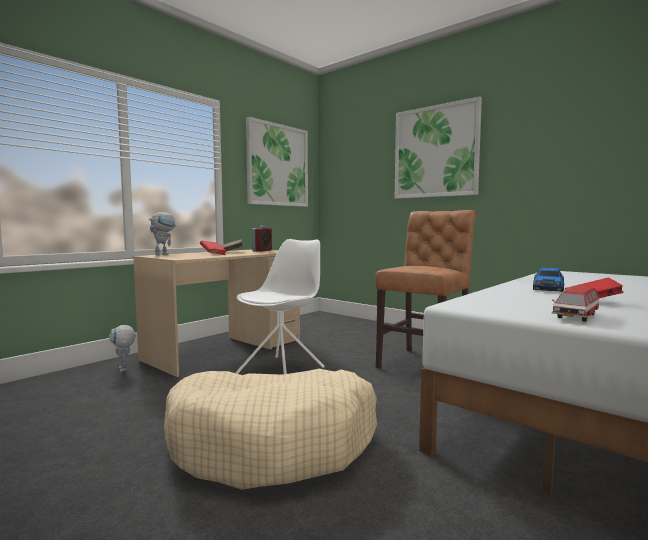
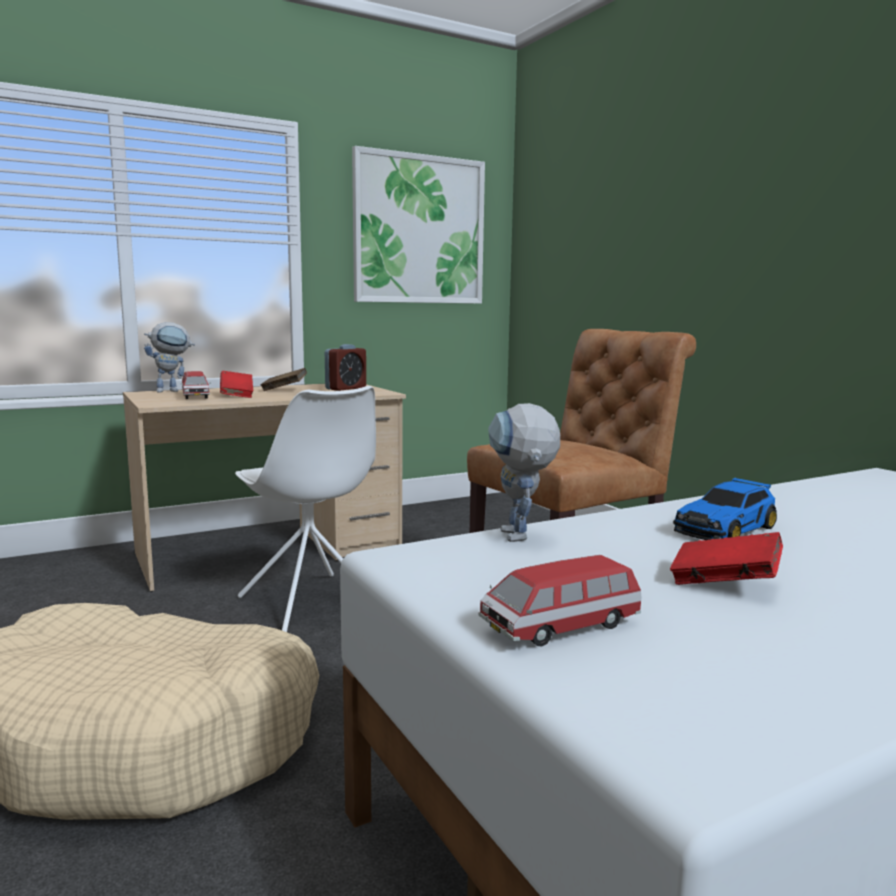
camera: 20 degrees right, 5 degrees up
toy robot [109,325,136,372] -> toy robot moved to [489,403,560,542]
white chair [236,239,325,374] -> white chair turned 90 degrees clockwise [235,386,376,632]
picture [395,97,482,199] -> none
none -> toy car [180,371,211,399]

